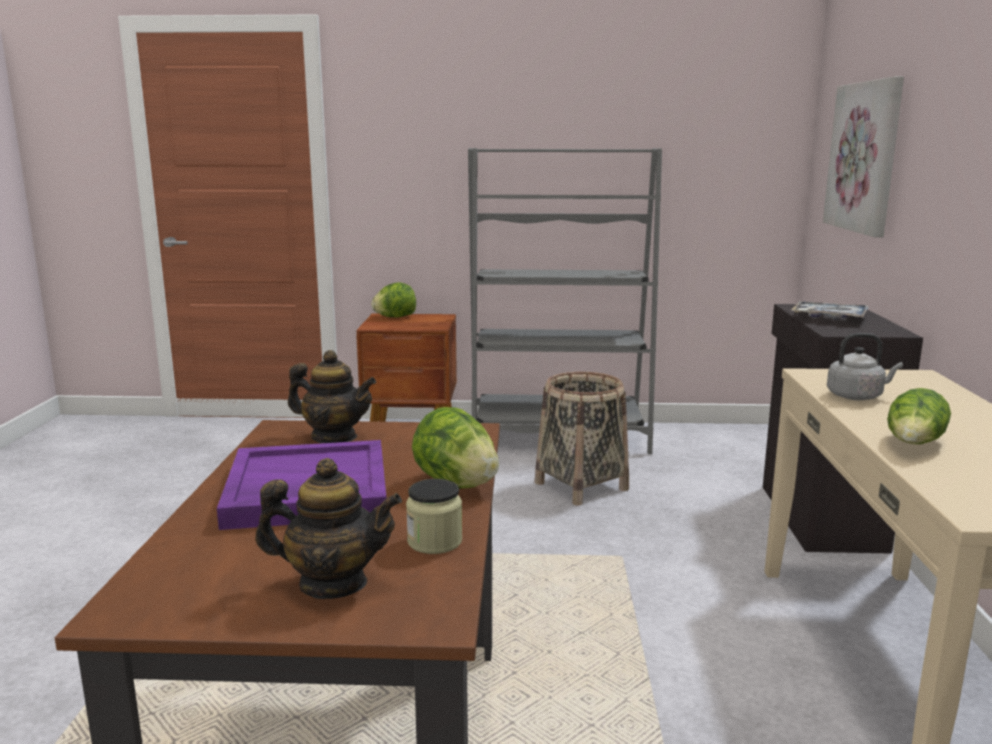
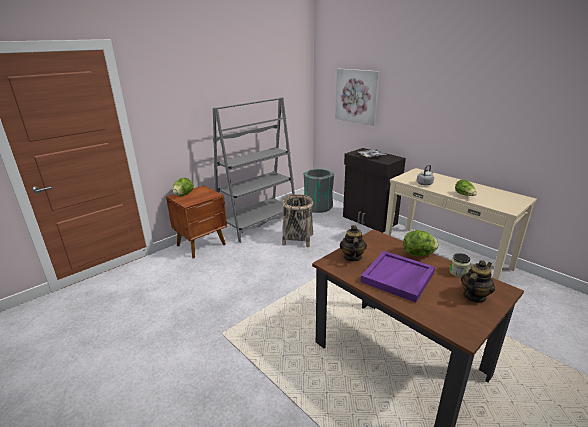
camera: 45 degrees left, 10 degrees up
teapot [288,350,376,443] -> teapot turned 60 degrees counterclockwise [340,225,367,262]
none -> grey trash can [304,169,334,213]

